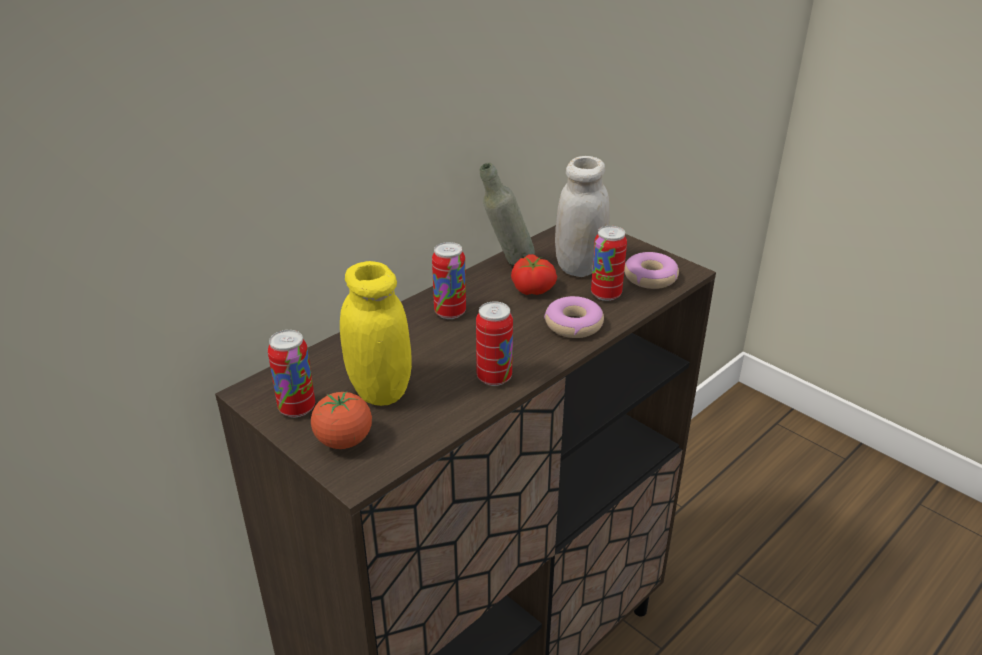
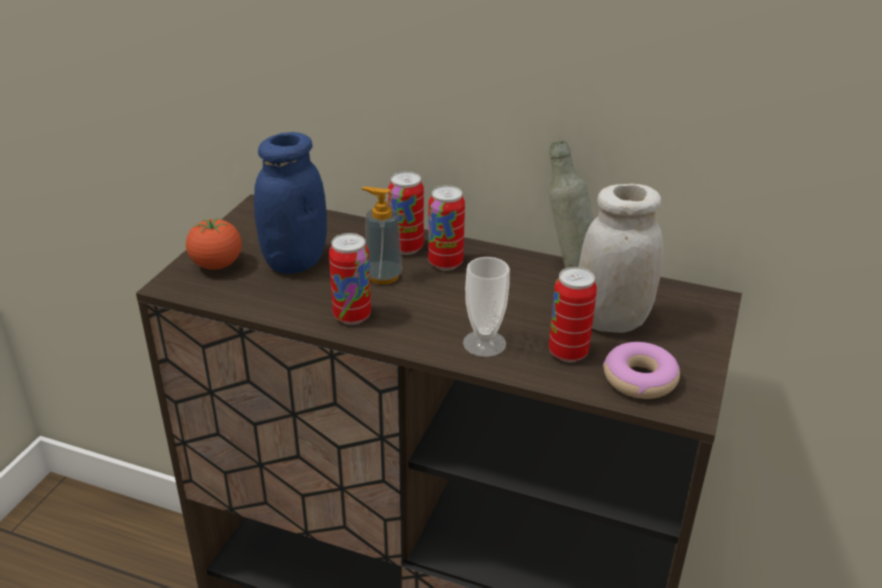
camera: 65 degrees right, 0 degrees up
can [268,330,315,417] -> can moved to [388,171,424,255]
yellow jar [340,261,412,406] -> blue jar [254,132,327,274]
tomato [511,254,557,295] -> none
donut [544,296,604,338] -> cup [463,257,510,357]
none -> soap dispenser [361,187,402,284]

